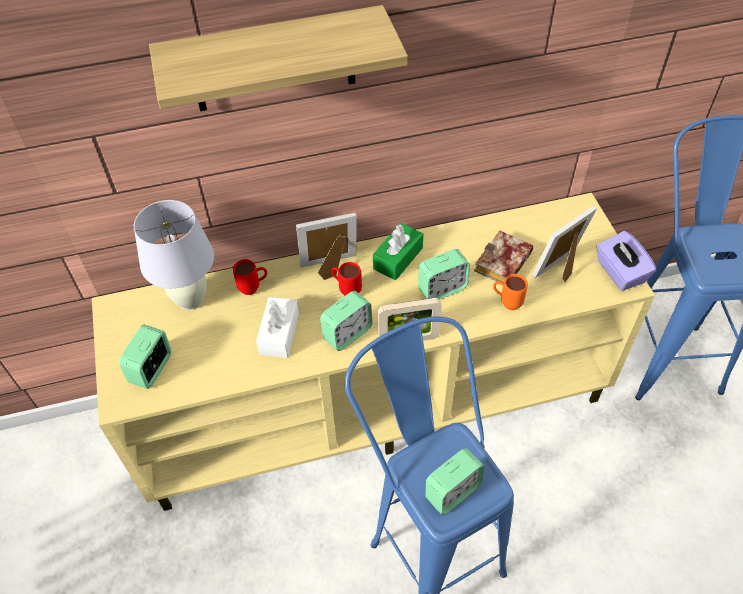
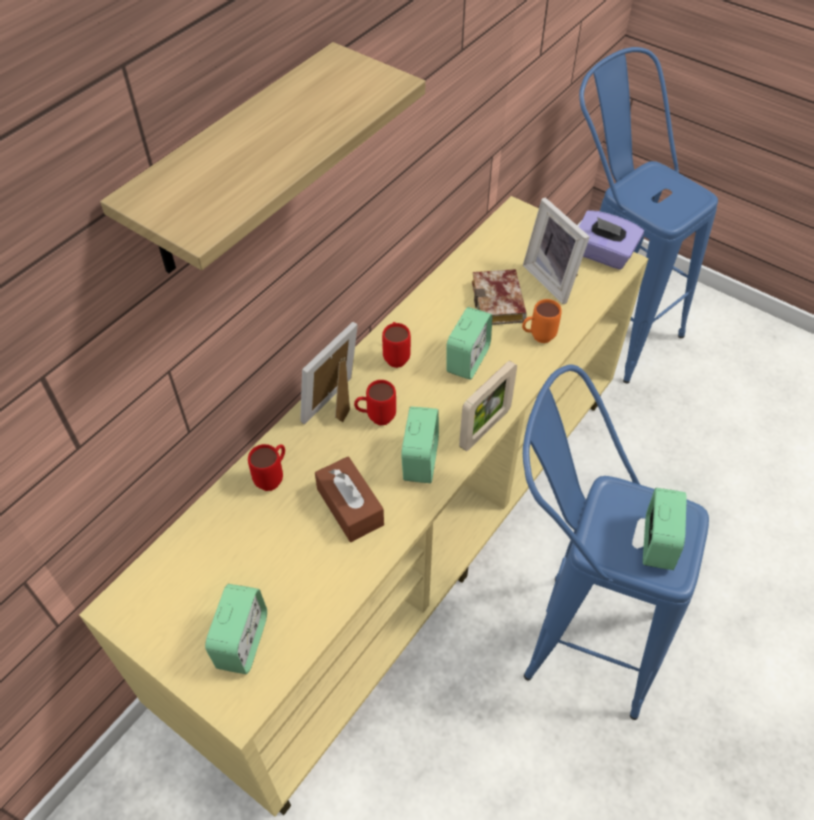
camera: 40 degrees left, 0 degrees up
alarm clock [119,325,171,389] -> alarm clock turned 150 degrees counterclockwise [205,584,267,674]
white table lamp [134,200,214,310] -> none
white tissue box [256,297,299,358] -> brown tissue box [315,457,384,542]
green tissue box [373,223,423,280] -> red mug [382,322,411,368]
picture frame [532,206,597,282] -> picture frame turned 45 degrees counterclockwise [523,197,590,304]

